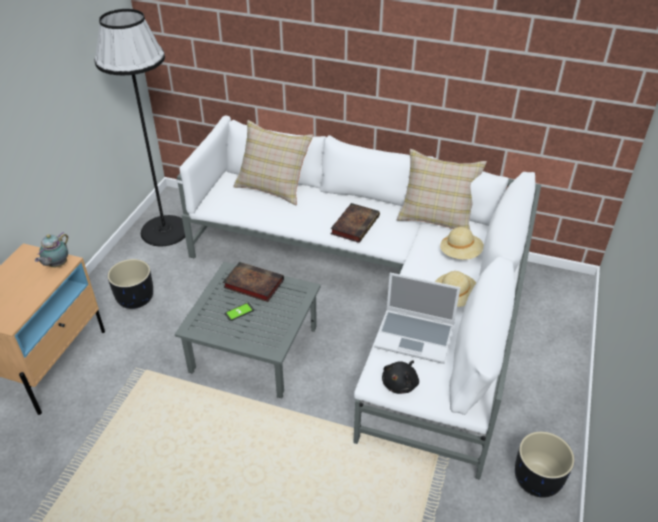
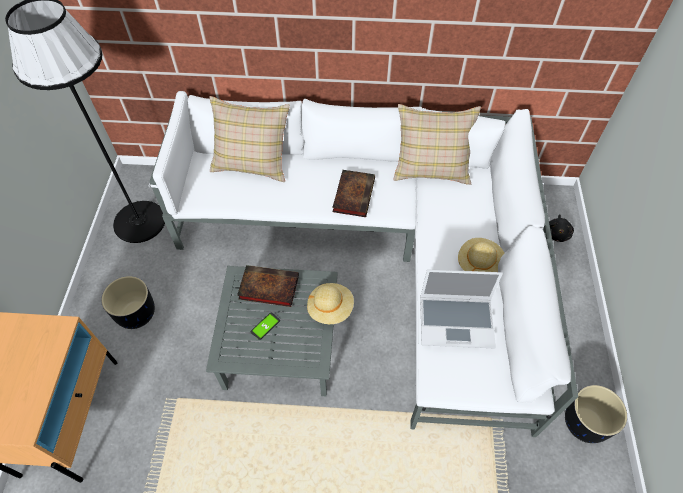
camera: 15 degrees left, 15 degrees up
teapot [35,232,68,267] -> none
black plush toy [382,361,419,394] -> black plush toy moved to [549,214,574,242]
beige hat [440,227,484,259] -> beige hat moved to [307,283,354,324]

